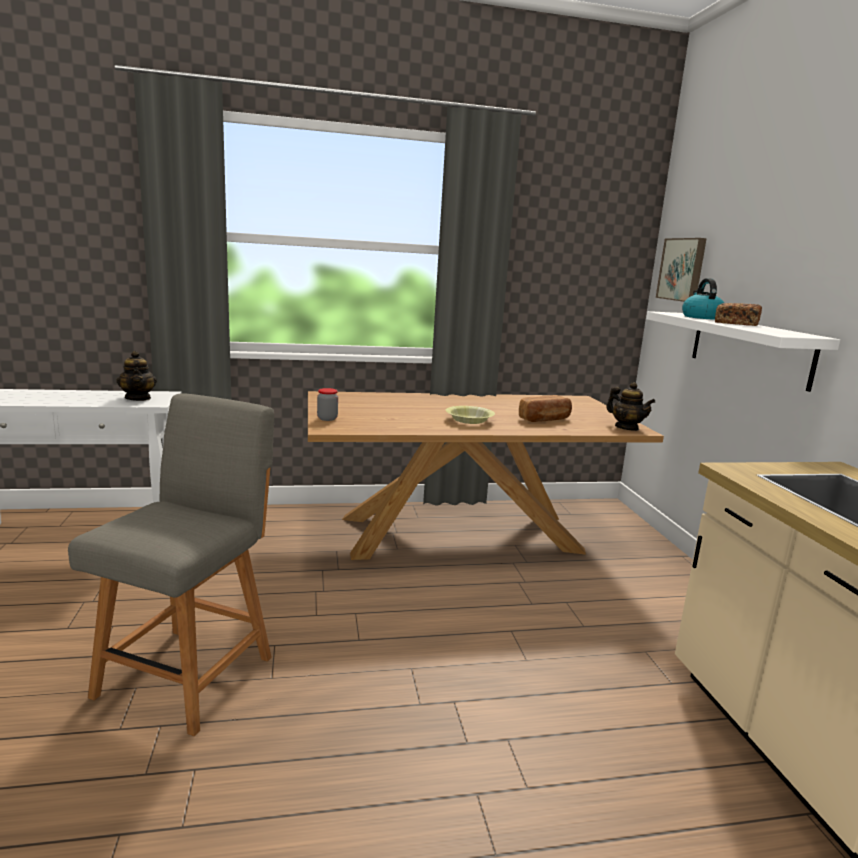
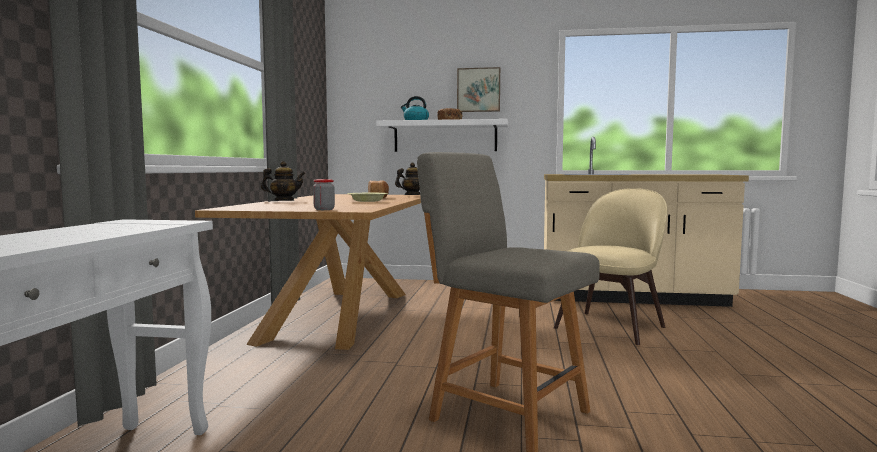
camera: 70 degrees left, 10 degrees down
teapot [117,351,157,401] -> teapot moved to [261,161,305,201]
picture [656,238,707,302] -> picture moved to [457,67,500,112]
none -> beige chair [554,188,667,345]

